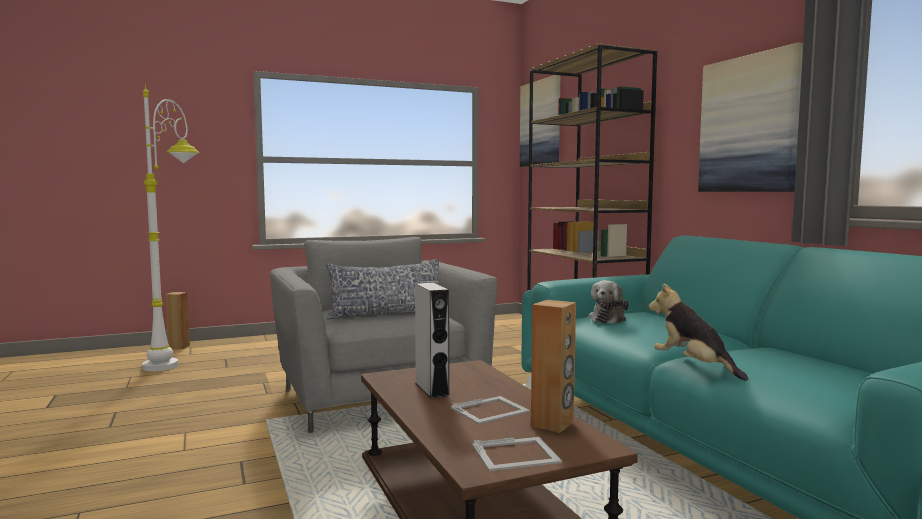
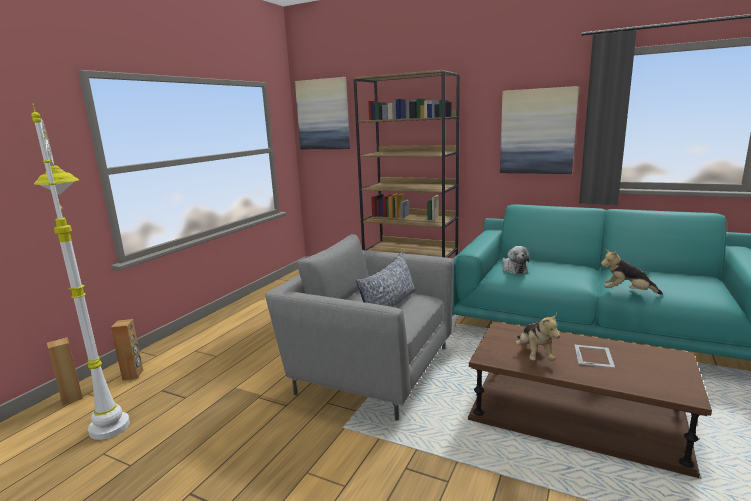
camera: 40 degrees left, 10 degrees up
grey speaker [415,283,450,398] -> plush toy [515,313,560,361]
picture frame [472,437,562,471] -> none
brown speaker [531,300,576,433] -> brown speaker moved to [111,319,143,380]

